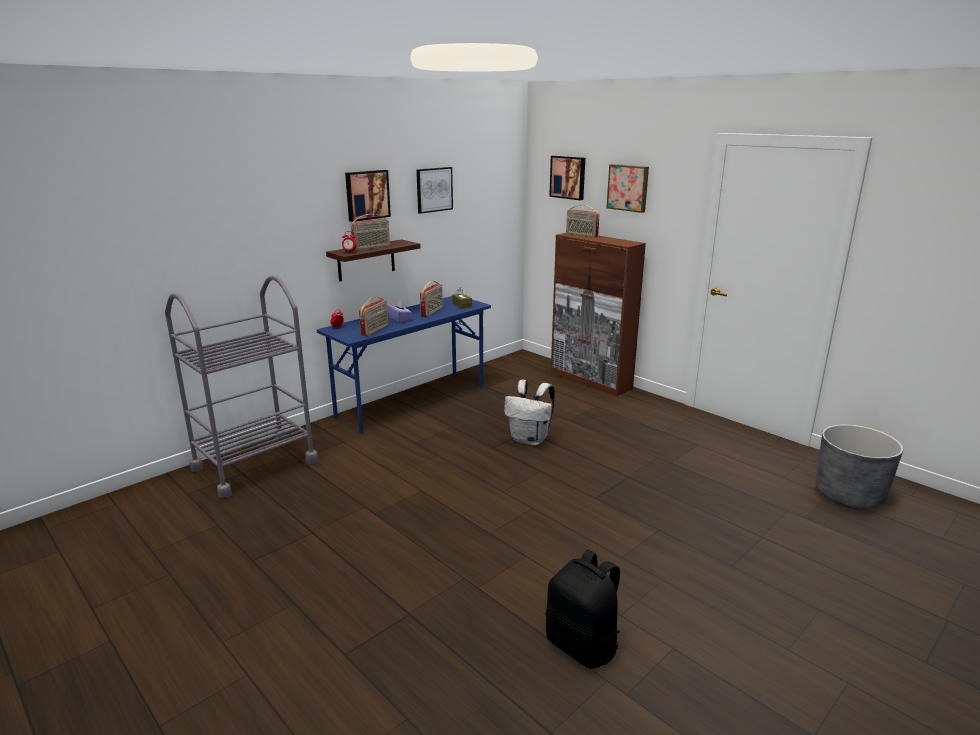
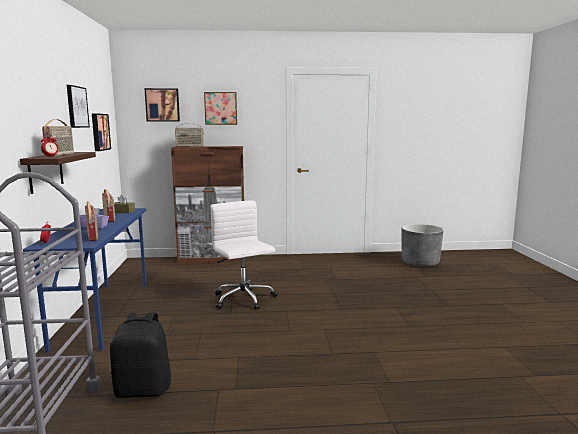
camera: 50 degrees left, 10 degrees down
picture [345,170,391,222] -> picture moved to [92,113,111,151]
white backpack [504,380,555,446] -> white office chair [210,200,278,310]
black backpack [545,550,620,669] -> black backpack moved to [110,313,171,398]

